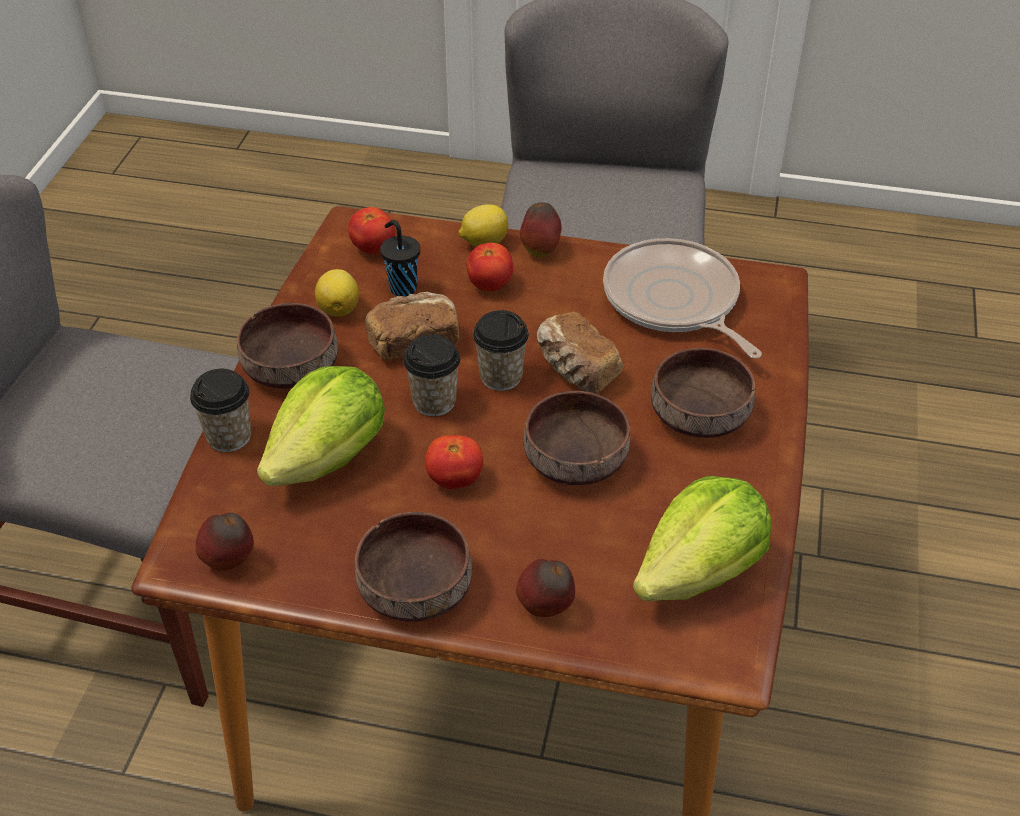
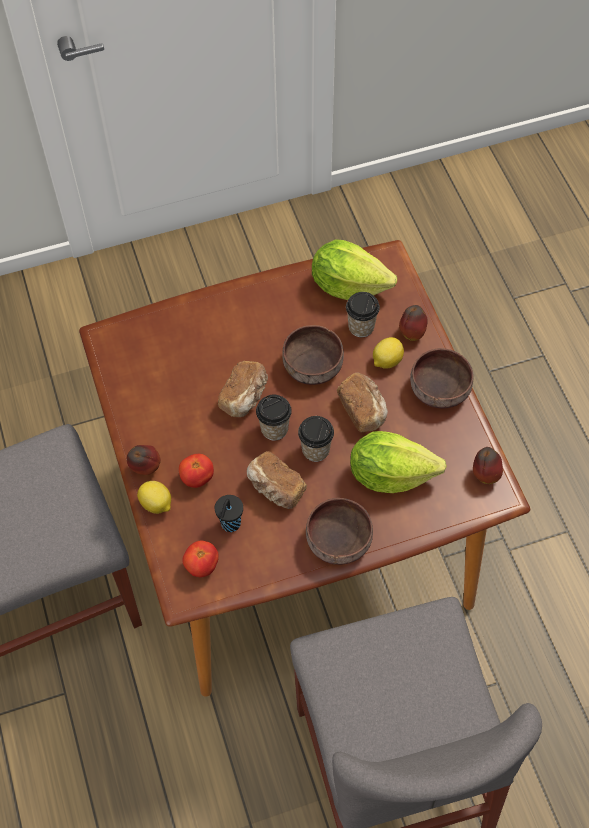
camera: 120 degrees left, 15 degrees up
cup [190,369,251,452] -> cup moved to [346,292,380,337]
lemon [315,269,359,317] -> lemon moved to [373,337,404,369]
tomato [425,435,483,489] -> bread [337,373,388,432]
frying pan [603,238,762,359] -> none
brown bowl [651,348,755,438] -> none

